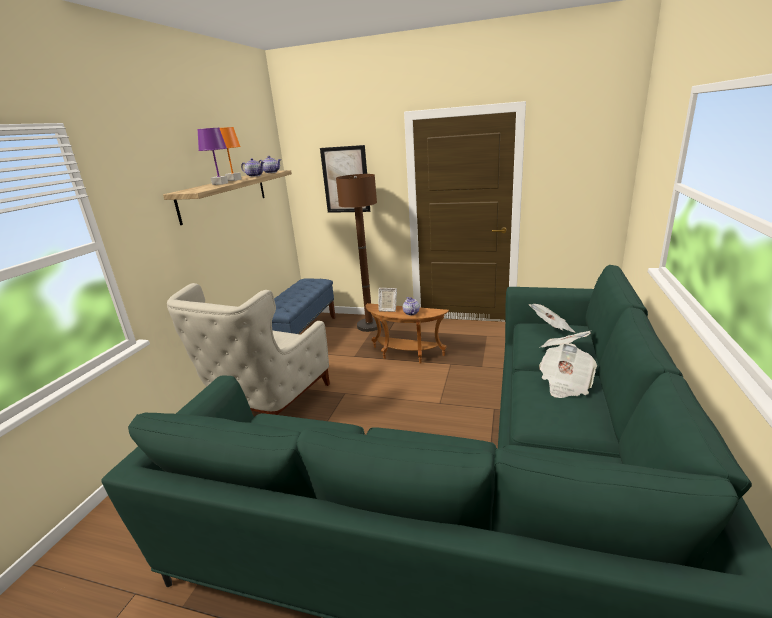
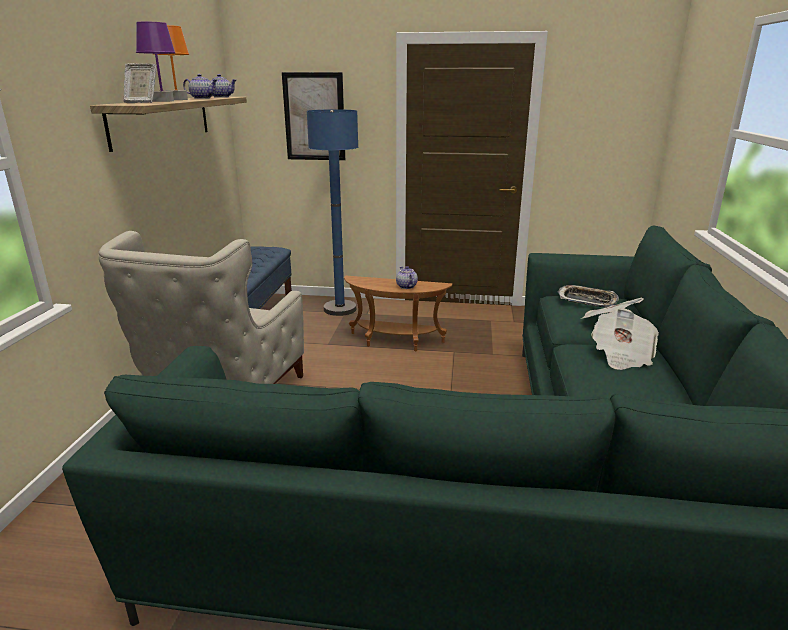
camera: 10 degrees left, 0 degrees up
brown floor lamp [336,174,382,332] -> blue floor lamp [307,109,358,316]
picture frame [378,288,397,312] -> picture frame moved to [123,63,157,103]
newspaper [529,304,575,332] -> tray [558,285,619,308]

